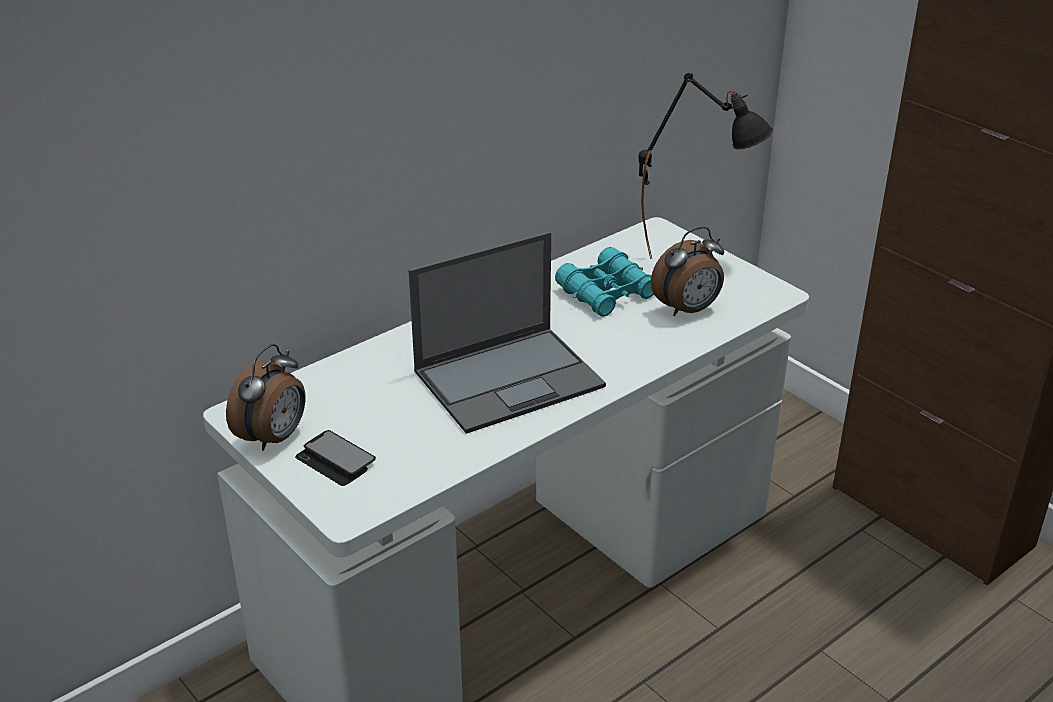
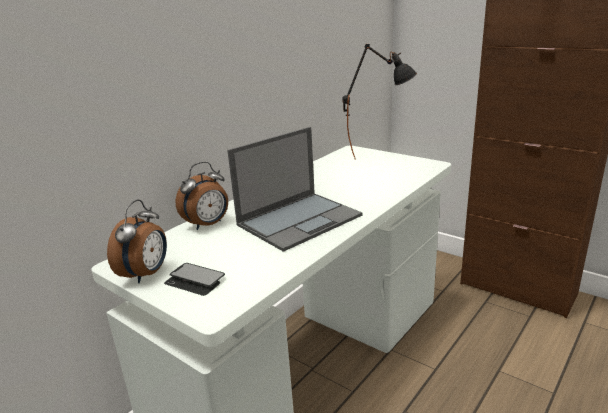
camera: 10 degrees left, 10 degrees down
turquoise binoculars [555,247,654,317] -> none
alarm clock [651,227,724,316] -> alarm clock moved to [175,161,228,230]

